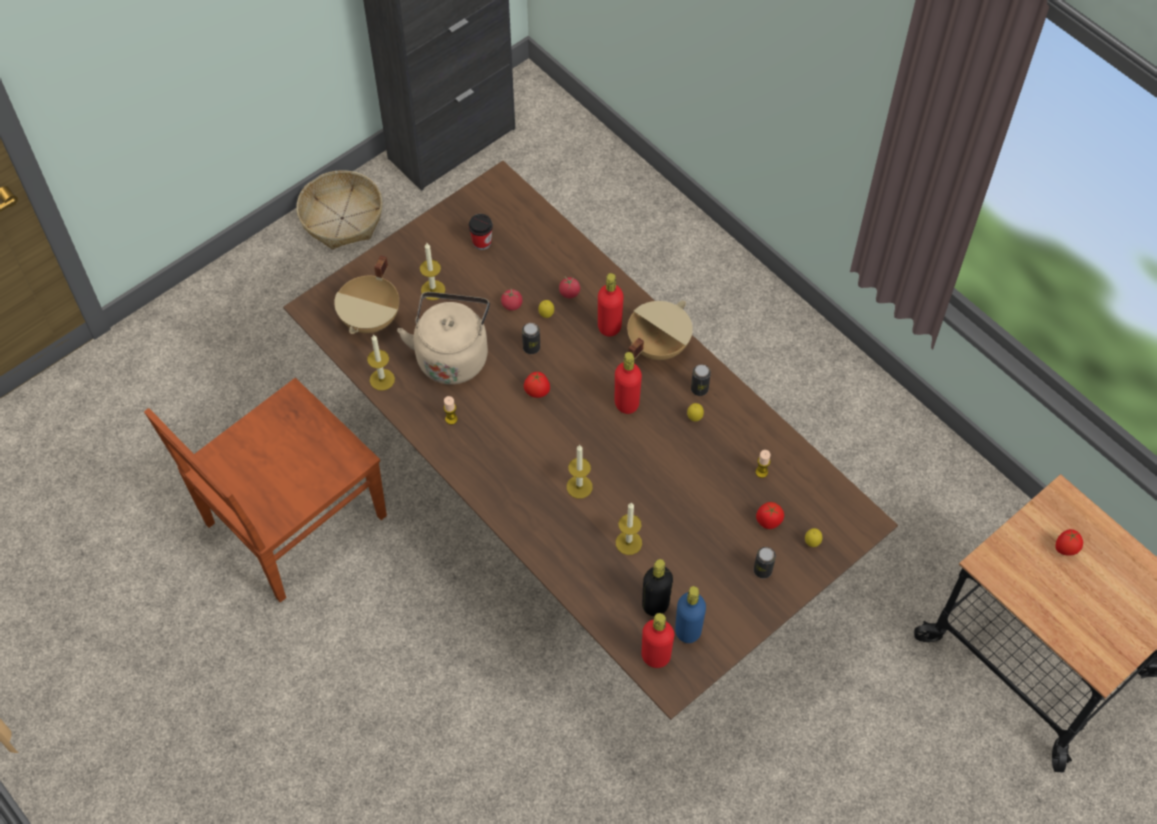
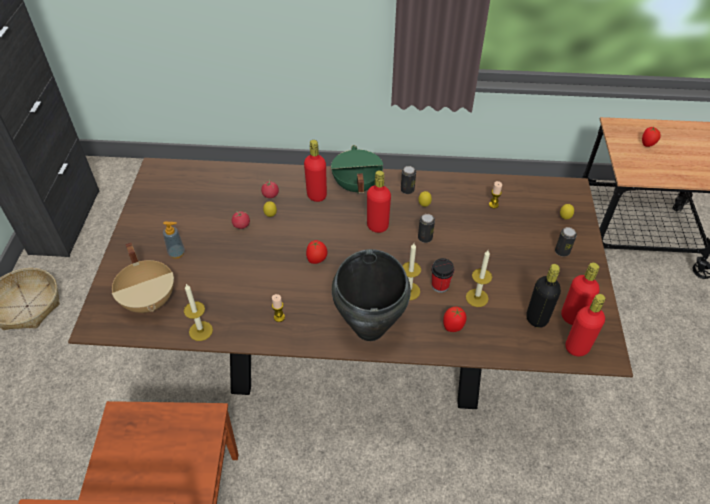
camera: 45 degrees left, 10 degrees down
beige kettle [397,292,490,384] -> none
candle [420,243,445,300] -> soap dispenser [163,221,185,259]
cup [469,214,493,250] -> cup moved to [431,258,454,293]
can [522,323,540,354] -> can moved to [418,214,435,243]
beige cooking pot [627,301,693,360] -> green cooking pot [331,145,383,194]
blue bottle [675,586,706,643] -> red bottle [561,262,600,325]
tomato [756,502,784,529] -> tomato moved to [443,306,467,332]
none -> black cooking pot [332,249,411,341]

